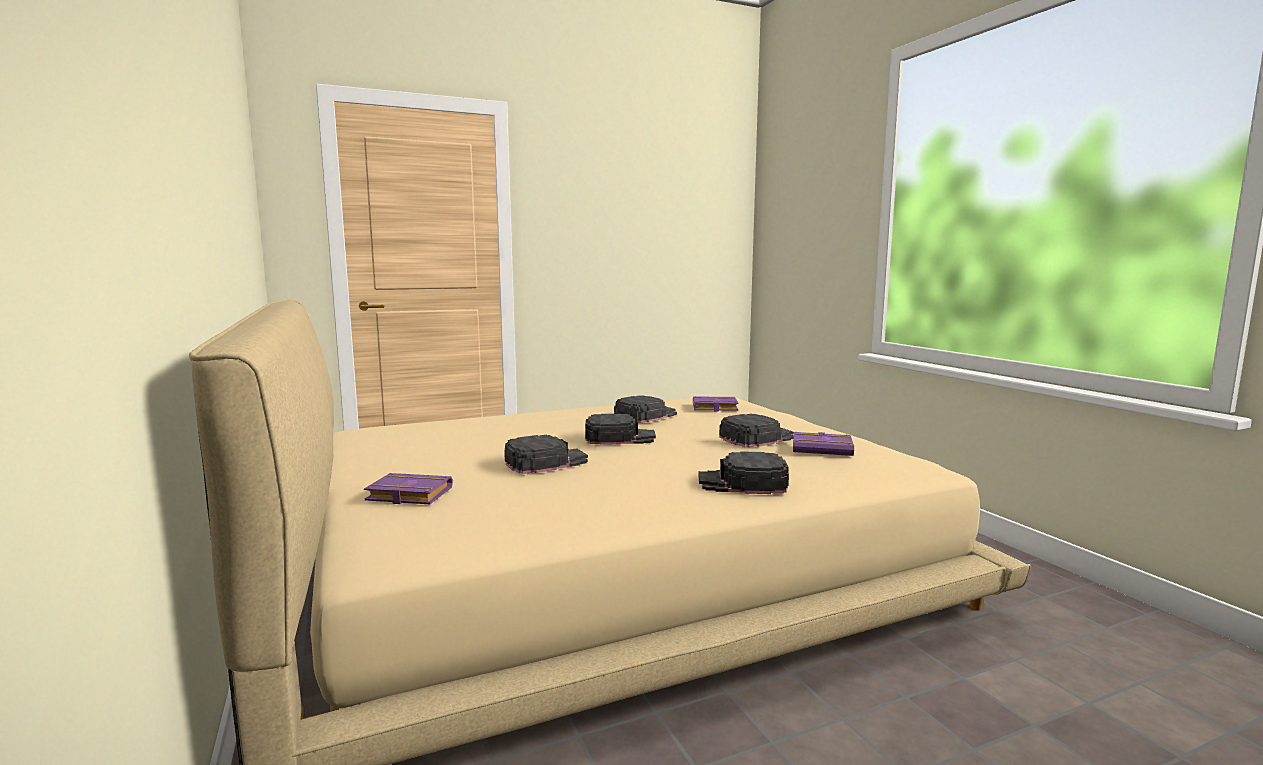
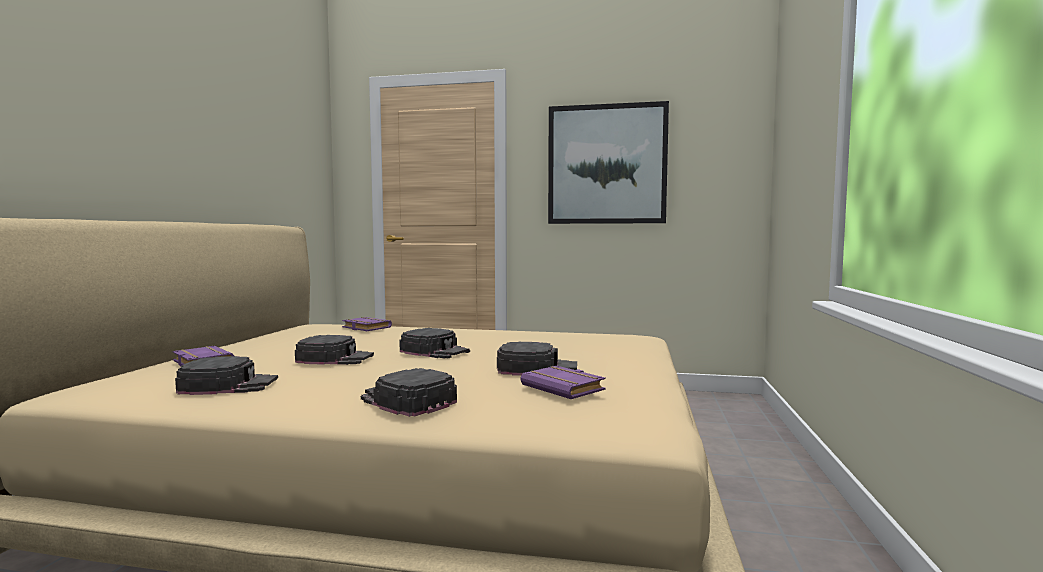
camera: 35 degrees right, 5 degrees down
black cap [614,395,677,423] -> black cap moved to [175,356,278,395]
purple book [693,396,739,412] -> purple book moved to [342,317,392,331]
none -> picture [548,101,669,224]

